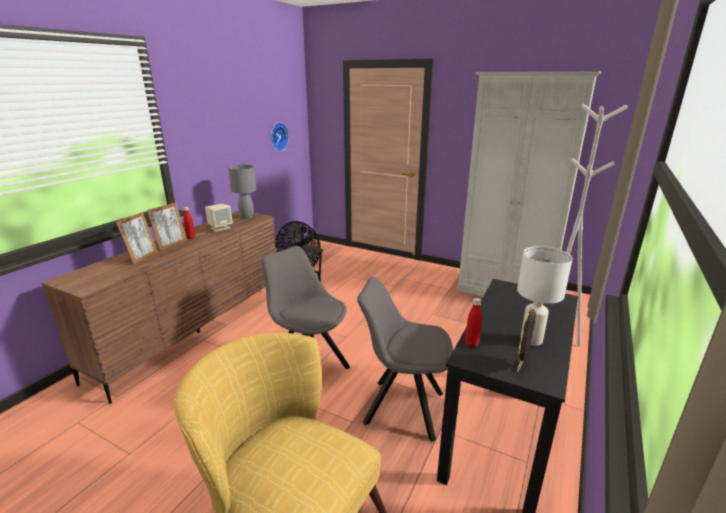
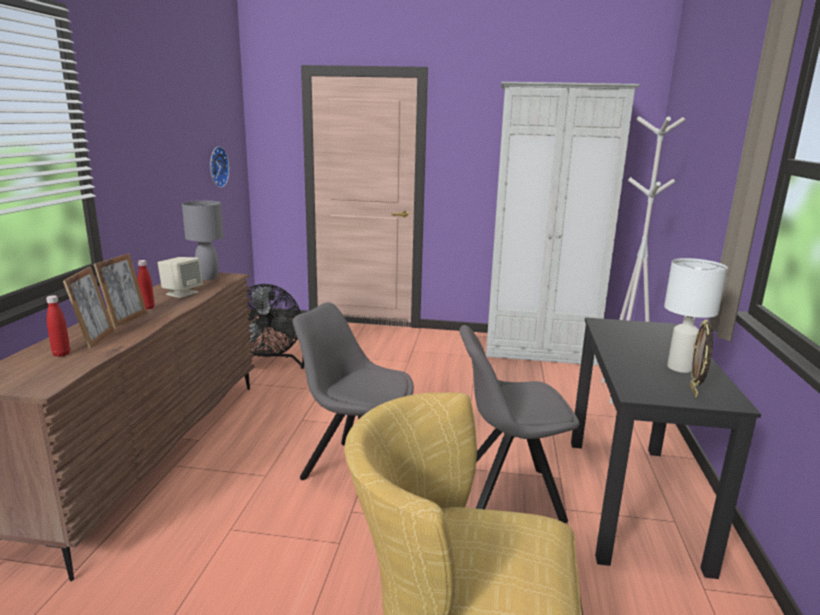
camera: 20 degrees left, 5 degrees down
red bottle [465,298,482,347] -> red bottle moved to [46,295,70,357]

